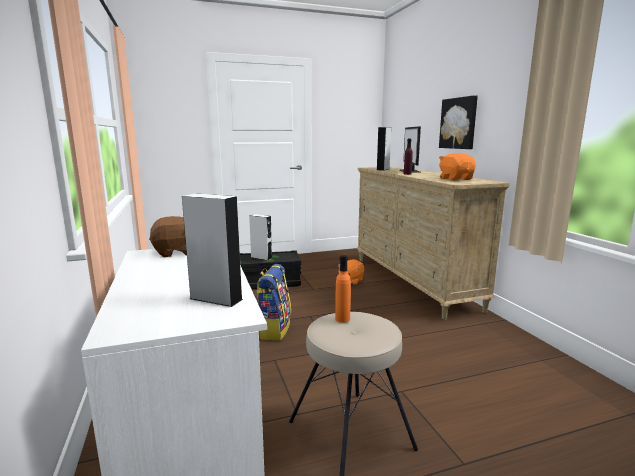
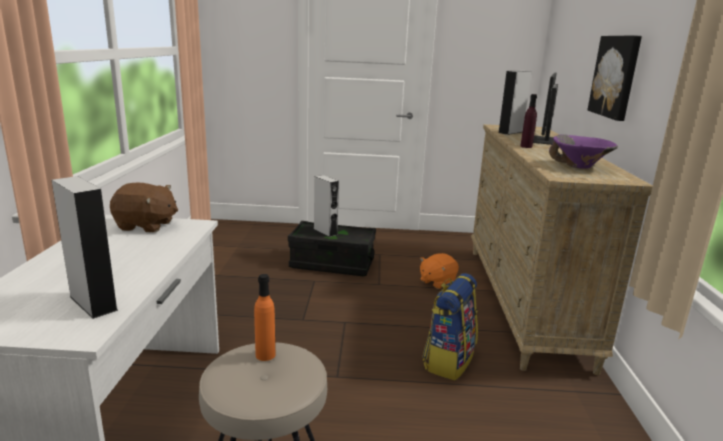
camera: 20 degrees right, 5 degrees up
backpack [256,264,291,341] -> backpack moved to [422,273,478,381]
orange plush toy [439,153,476,180] -> purple bowl [549,134,618,169]

